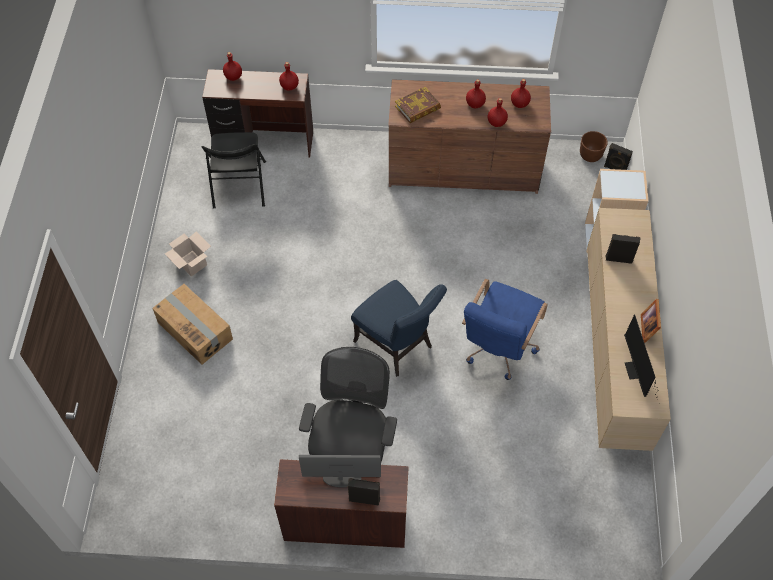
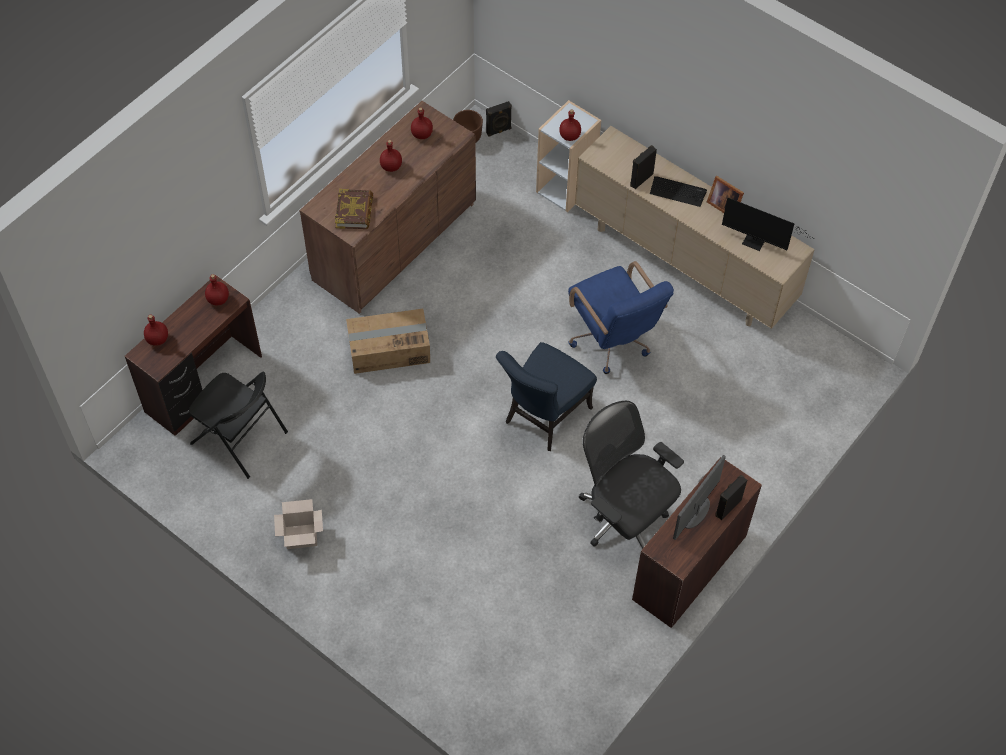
camera: 55 degrees left, 0 degrees up
cardboard box [152,284,233,365] -> cardboard box moved to [346,309,430,374]
blue chair [351,280,447,377] -> blue chair turned 135 degrees clockwise [496,342,597,451]
red bottle [488,98,508,127] -> red bottle moved to [559,109,581,141]
none -> keyboard [650,176,707,207]

